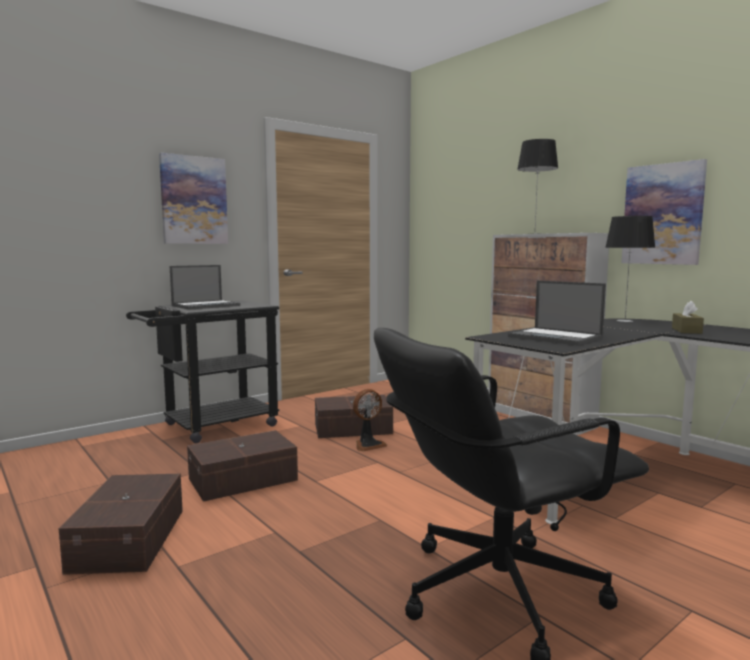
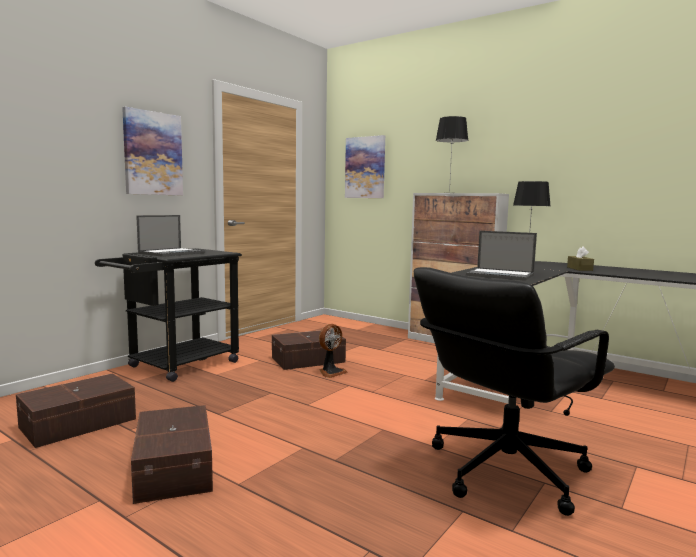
camera: 15 degrees left, 0 degrees up
brown storage box [187,430,298,502] -> brown storage box moved to [16,373,136,448]
picture [621,159,707,265] -> picture moved to [345,135,385,198]

